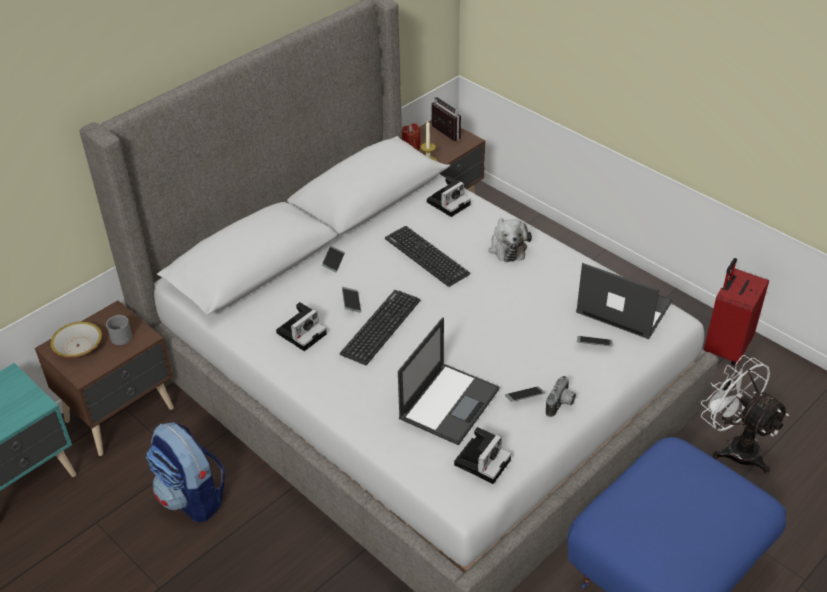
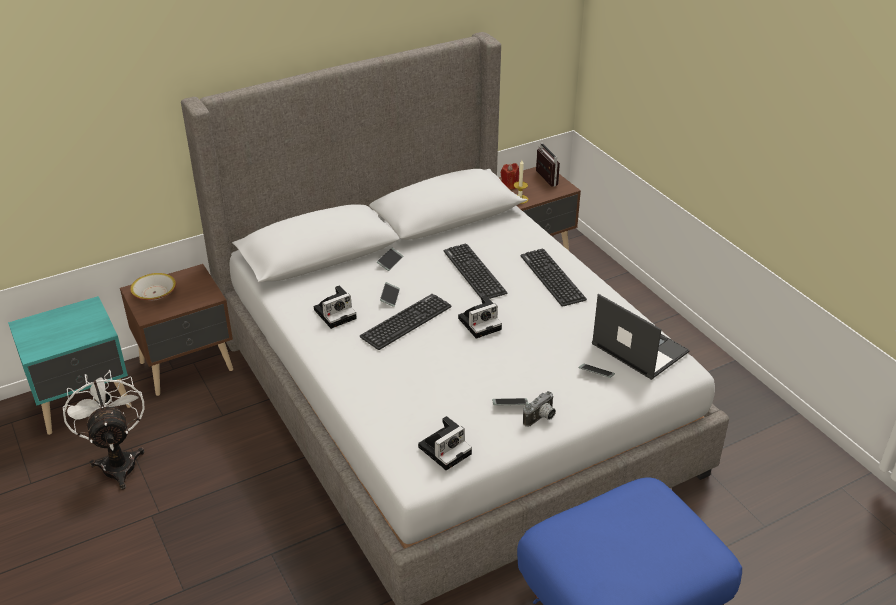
camera: 15 degrees right, 5 degrees down
grey mug [106,315,132,345] -> none
backpack [146,422,225,522] -> none
laptop [398,317,499,445] -> none
camera [427,176,471,217] -> camera moved to [458,295,502,339]
plush toy [489,218,532,262] -> keyboard [520,249,587,307]
white fan [701,355,789,474] -> white fan moved to [63,370,145,490]
red suitcase [704,258,769,366] -> none

